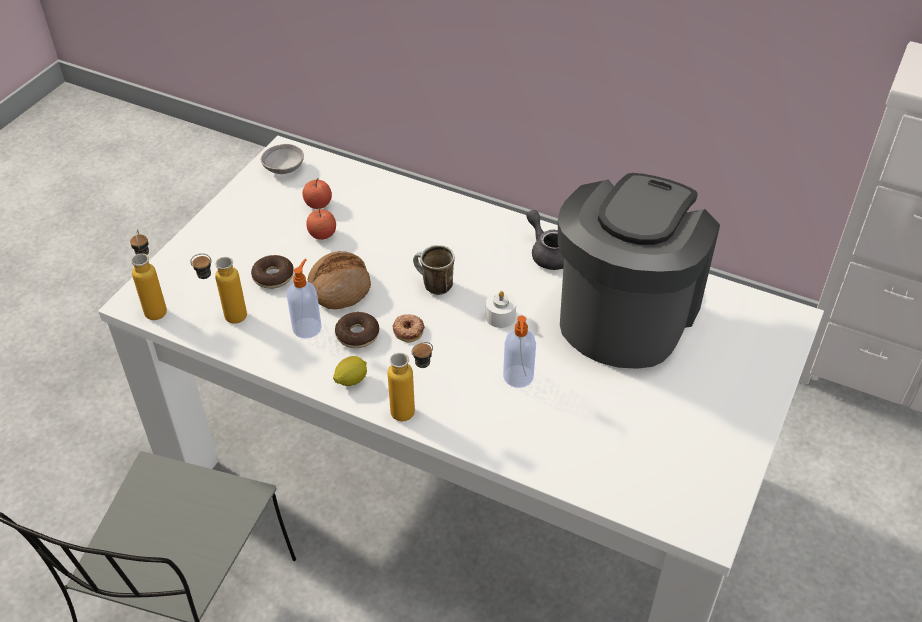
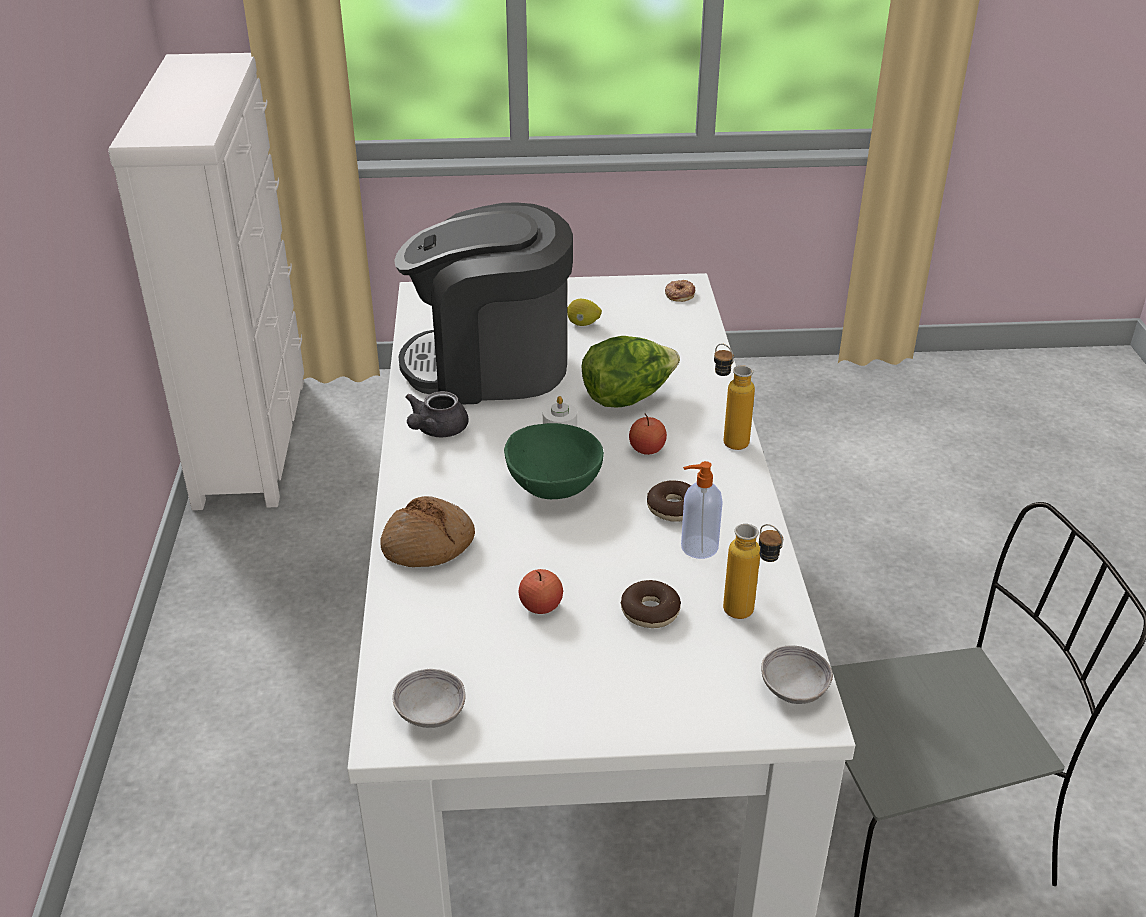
camera: 120 degrees left, 10 degrees down
bottle [130,230,167,320] -> grey bowl [761,645,833,704]
apple [303,178,332,209] -> apple moved to [629,413,667,455]
bread [308,251,371,310] -> bread moved to [380,496,475,567]
lemon [333,356,367,386] -> lemon moved to [567,299,602,326]
donut [393,314,425,343] -> donut moved to [665,280,695,302]
mug [413,245,455,295] -> green bowl [504,423,604,499]
soap dispenser [503,316,536,388] -> lettuce [582,336,680,407]

